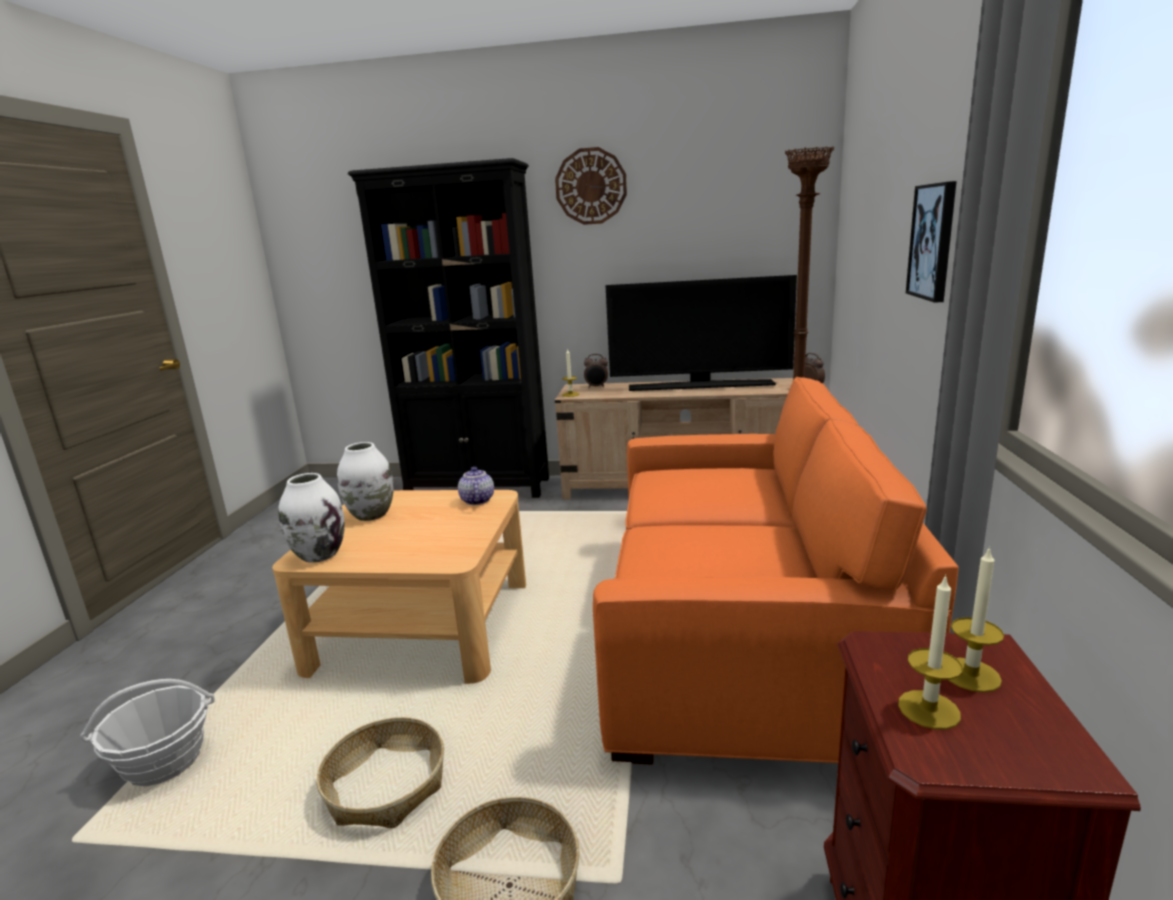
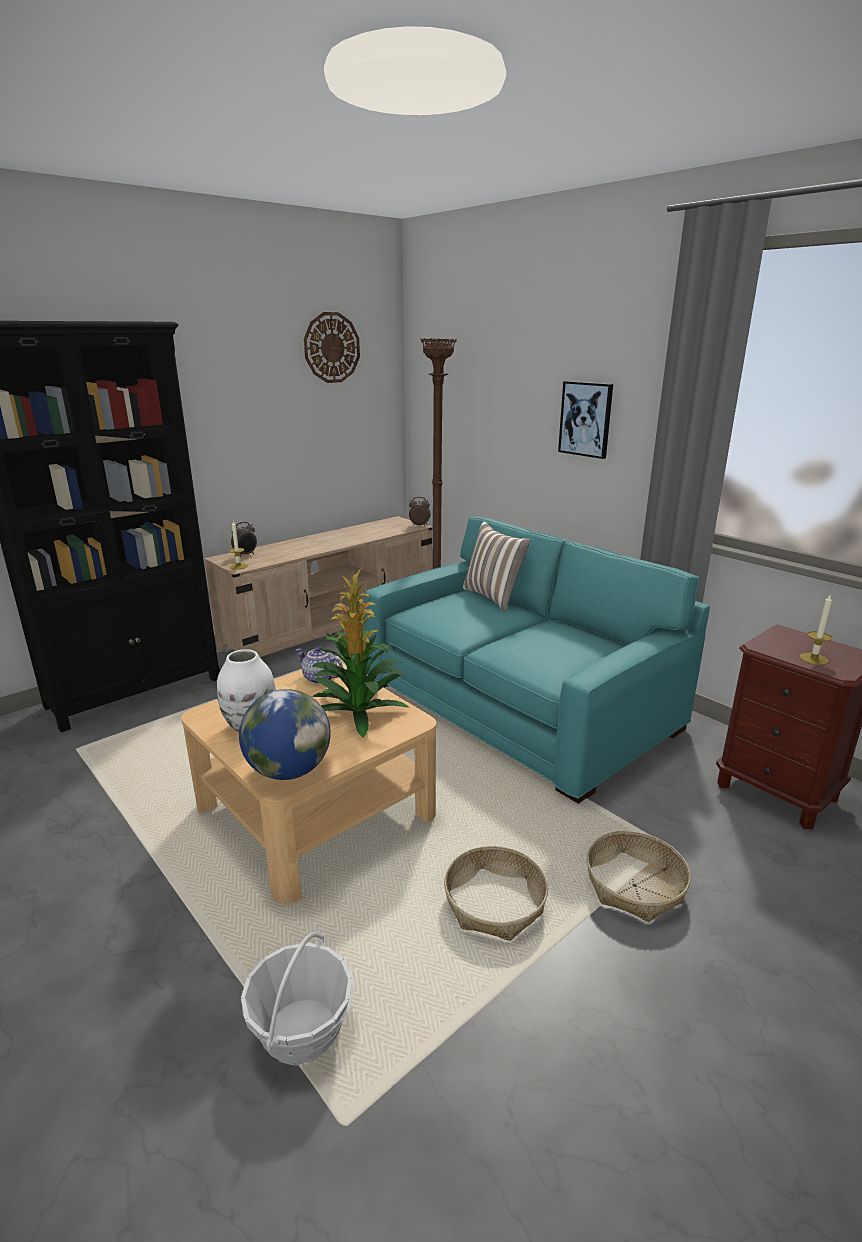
camera: 50 degrees left, 5 degrees up
white vase [278,473,345,563] -> globe [239,689,331,780]
wall clock [555,147,627,225] -> wall clock moved to [304,312,360,383]
orange sofa [593,377,959,765] -> turquoise sofa [364,517,710,804]
television [605,275,797,391] -> none
candle [949,546,1004,692] -> none
none -> potted plant [312,567,409,737]
none -> pillow [463,521,531,612]

